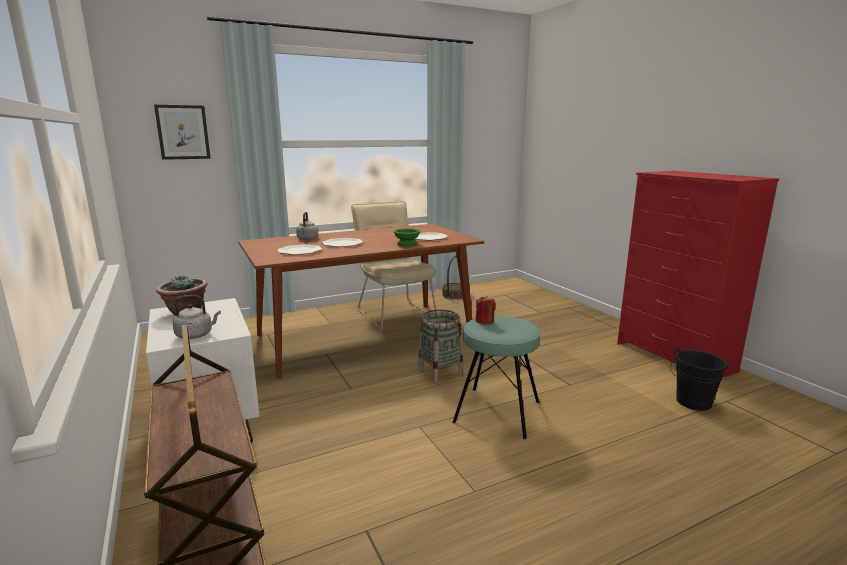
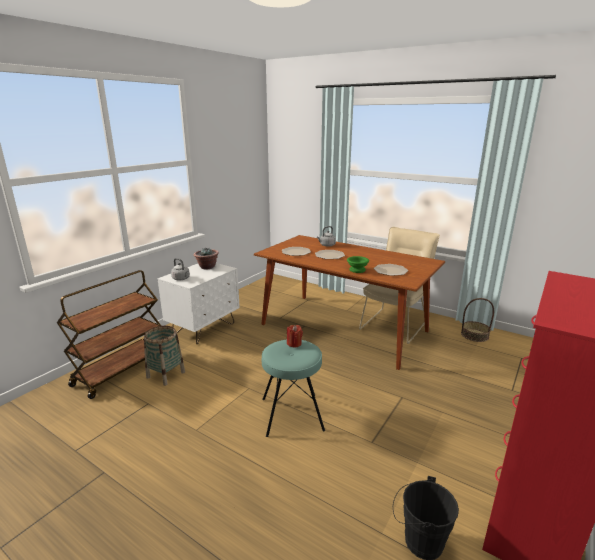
camera: 60 degrees right, 5 degrees up
picture [154,105,211,160] -> none
basket [418,310,464,383] -> basket moved to [144,326,185,386]

